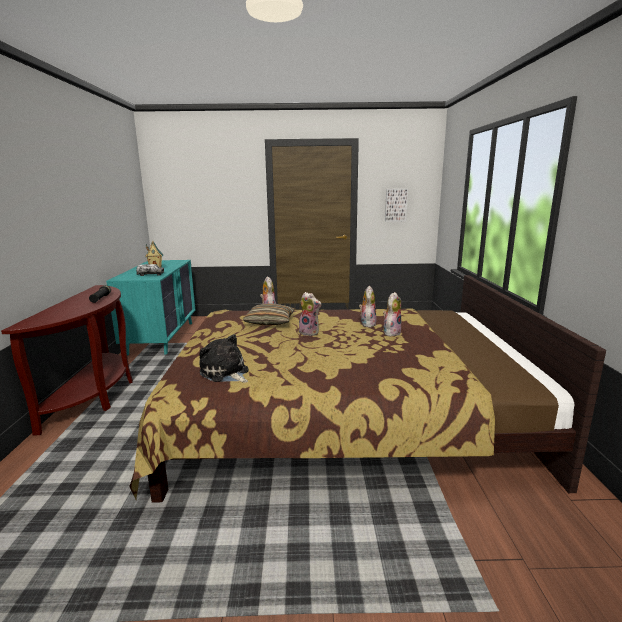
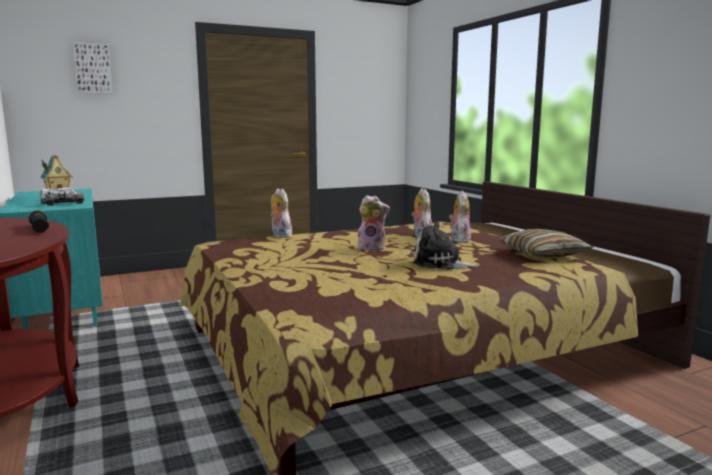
camera: 25 degrees left, 5 degrees down
plush toy [199,334,249,383] -> plush toy moved to [413,221,479,270]
pillow [243,304,295,326] -> pillow moved to [498,229,593,258]
picture [385,189,408,222] -> picture moved to [73,42,113,94]

